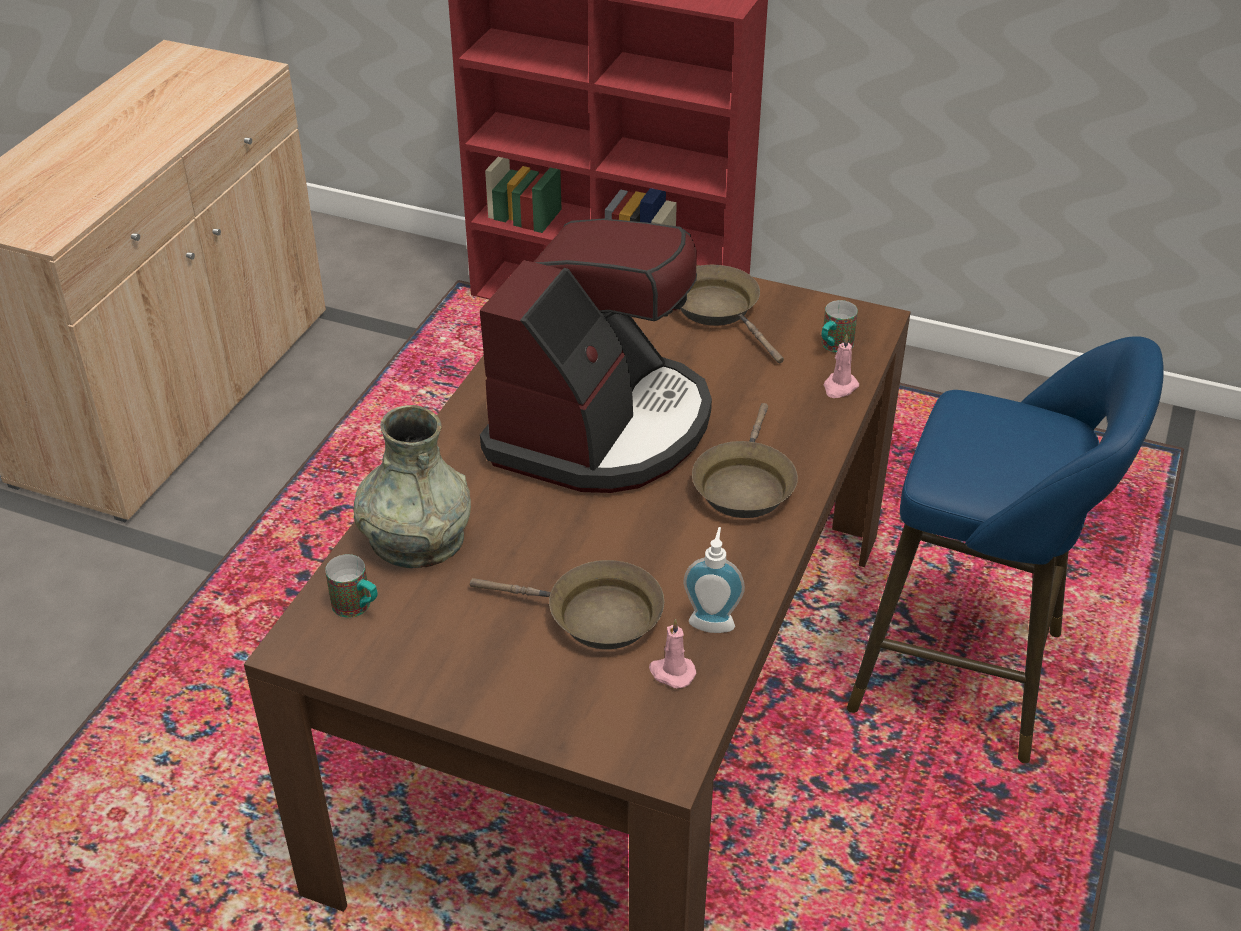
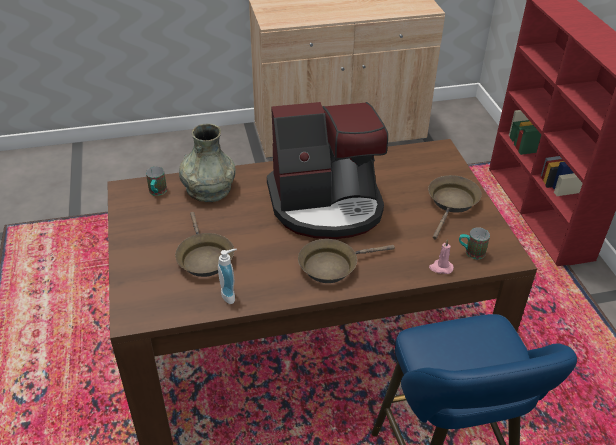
camera: 55 degrees right, 0 degrees up
pink candle [649,619,697,688] -> none

